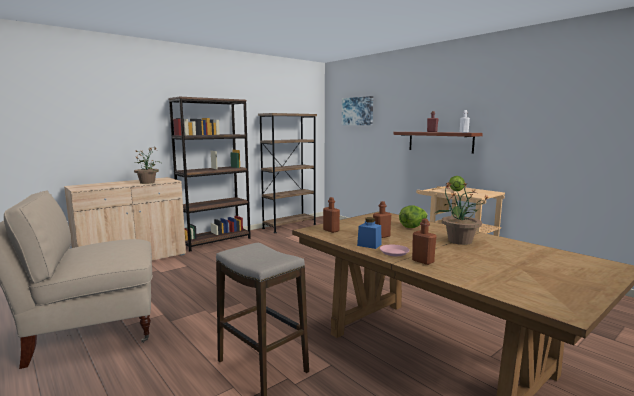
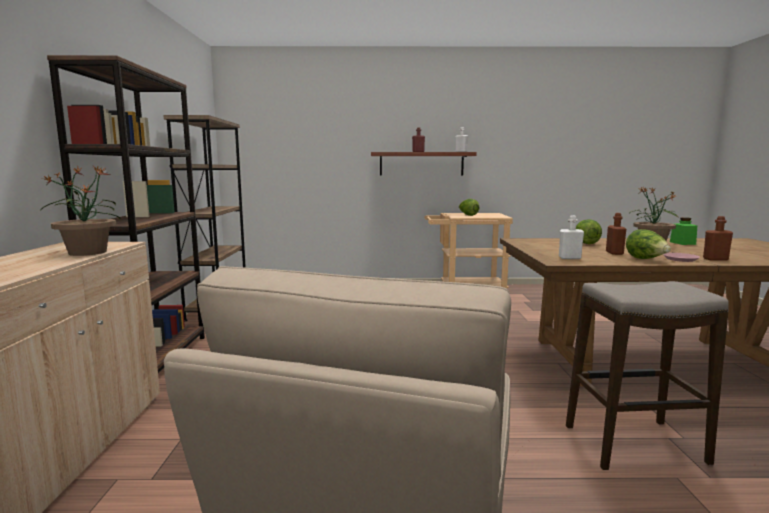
camera: 50 degrees left, 0 degrees up
brown bottle [323,197,340,233] -> white bottle [559,215,584,259]
picture [342,96,373,125] -> none
blue jar [357,217,382,249] -> lettuce [626,229,671,259]
none -> green jar [670,217,697,245]

